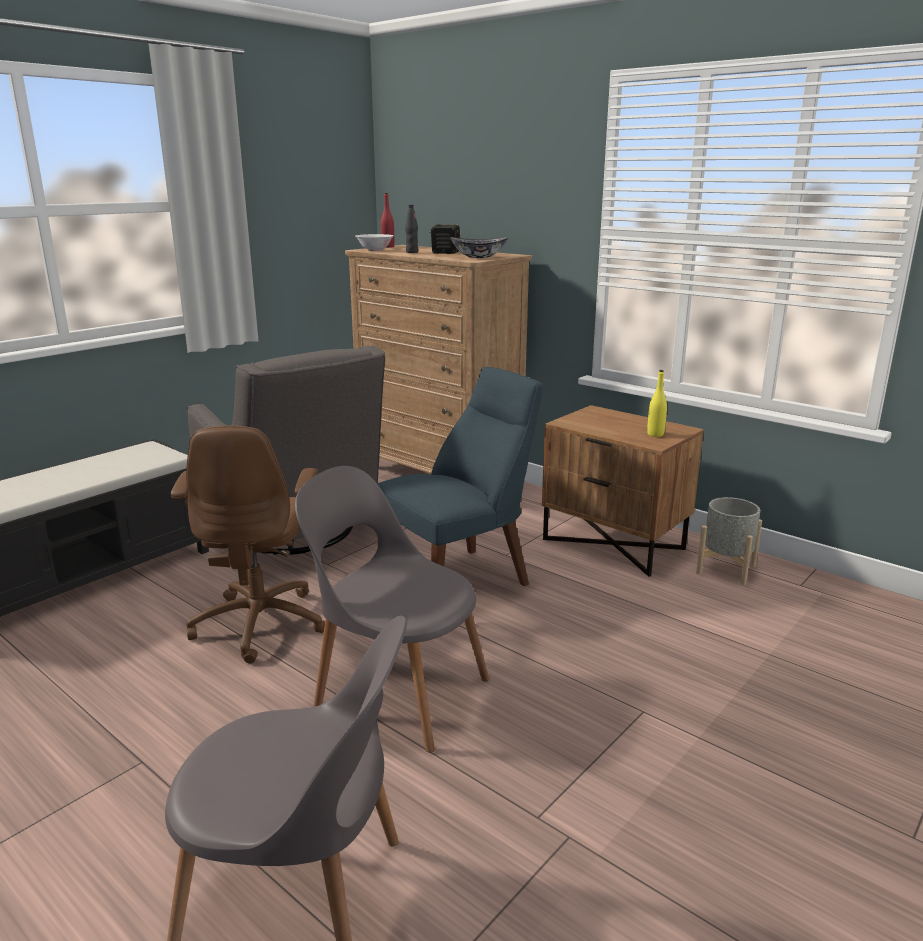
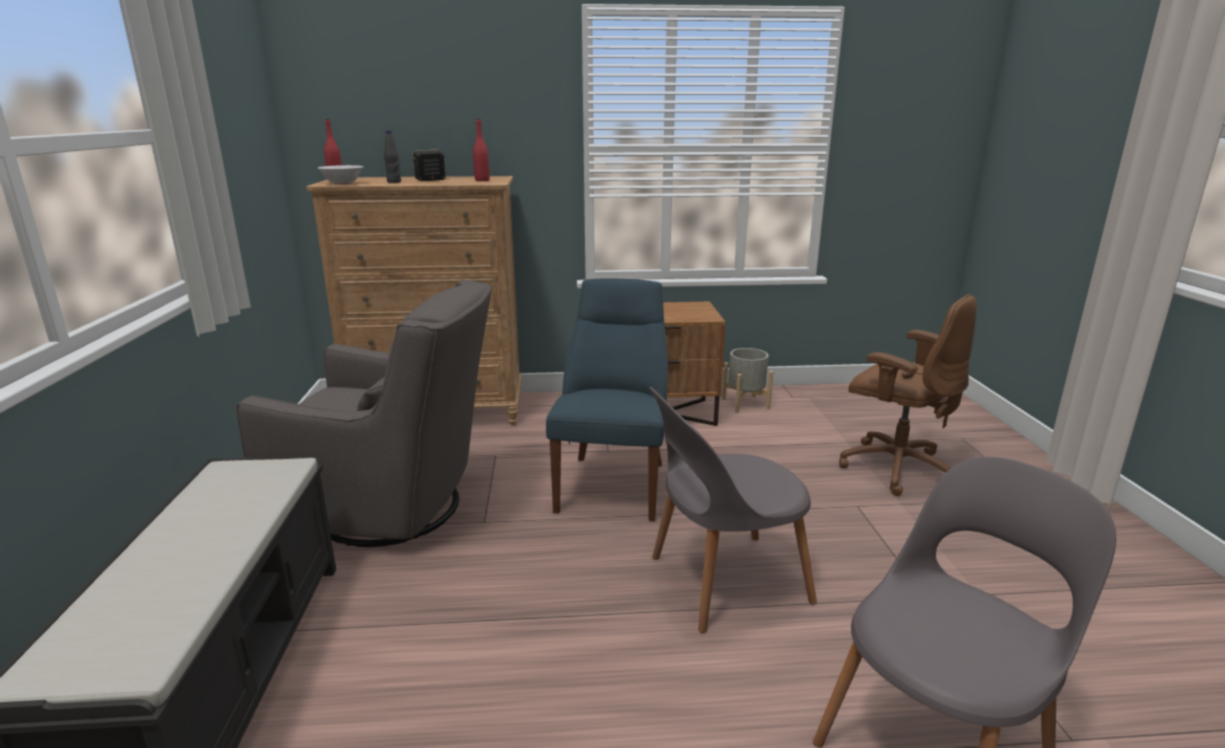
camera: 45 degrees left, 0 degrees up
brown office chair [171,426,325,663] -> brown office chair moved to [839,294,977,496]
bowl [450,237,508,258] -> red bottle [473,119,490,181]
yellow bottle [647,370,667,437] -> none

